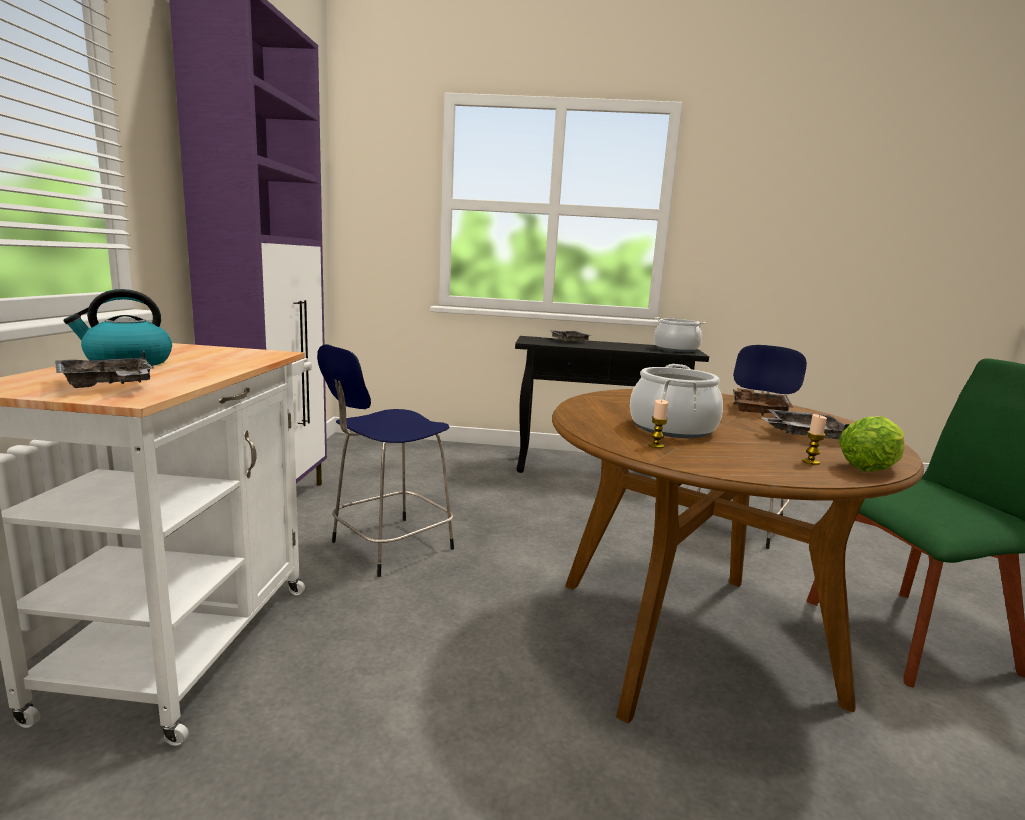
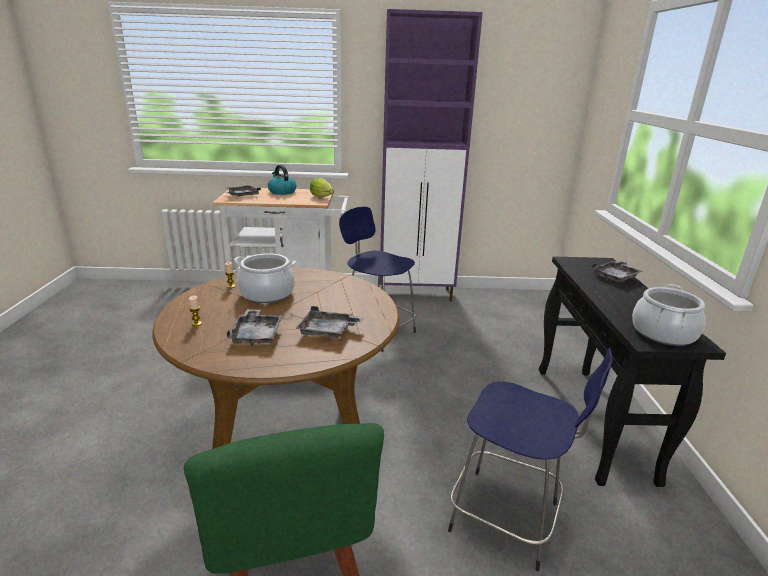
camera: 85 degrees right, 10 degrees up
brown tray [733,388,793,416] -> grey tray [296,306,364,339]
lettuce [838,416,904,472] -> lettuce moved to [310,178,333,197]

